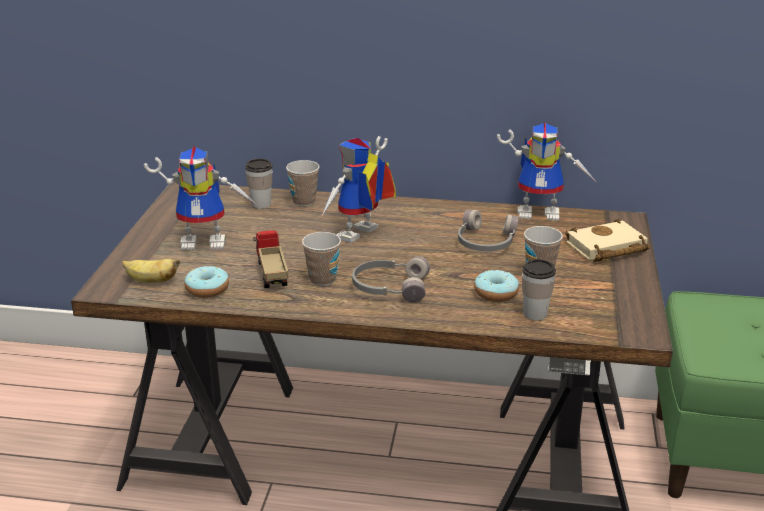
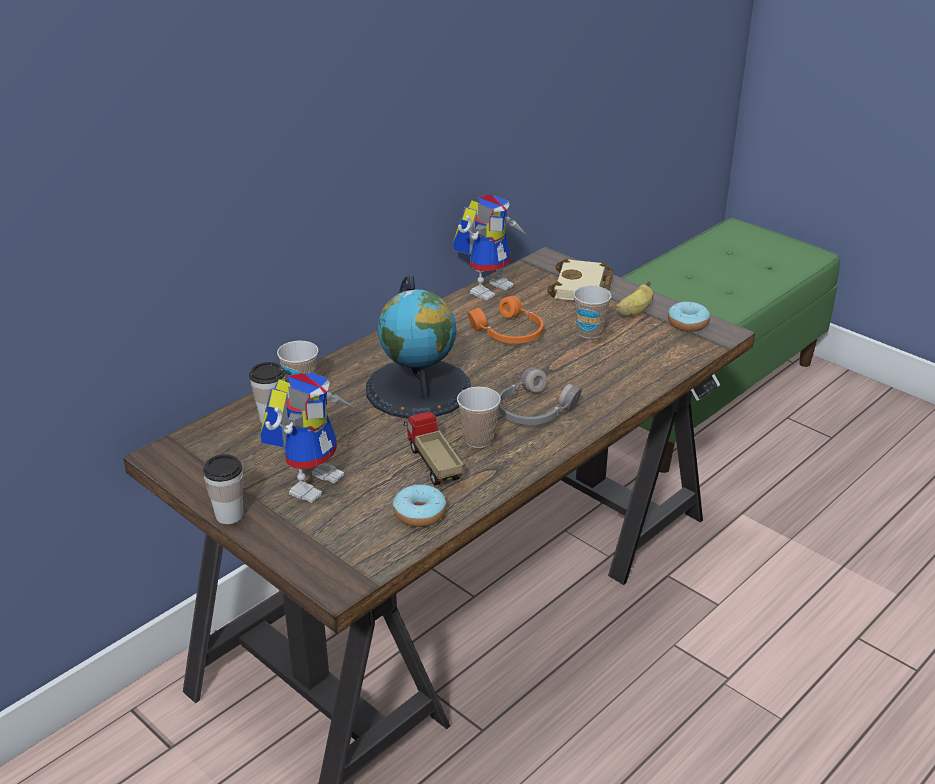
camera: 55 degrees left, 5 degrees up
banana [122,259,180,283] -> banana moved to [615,281,654,317]
toy truck [253,230,289,288] -> toy truck turned 45 degrees clockwise [404,412,464,485]
toy robot [321,136,396,243] -> globe [366,275,471,419]
grey headphones [458,210,519,252] -> orange headphones [468,296,543,344]
donut [474,270,519,302] -> donut moved to [668,301,710,332]
cup [522,259,556,321] -> cup moved to [203,454,244,524]

